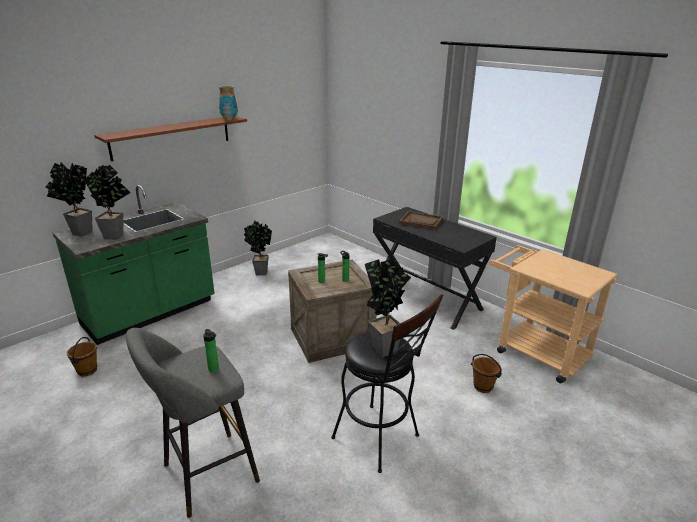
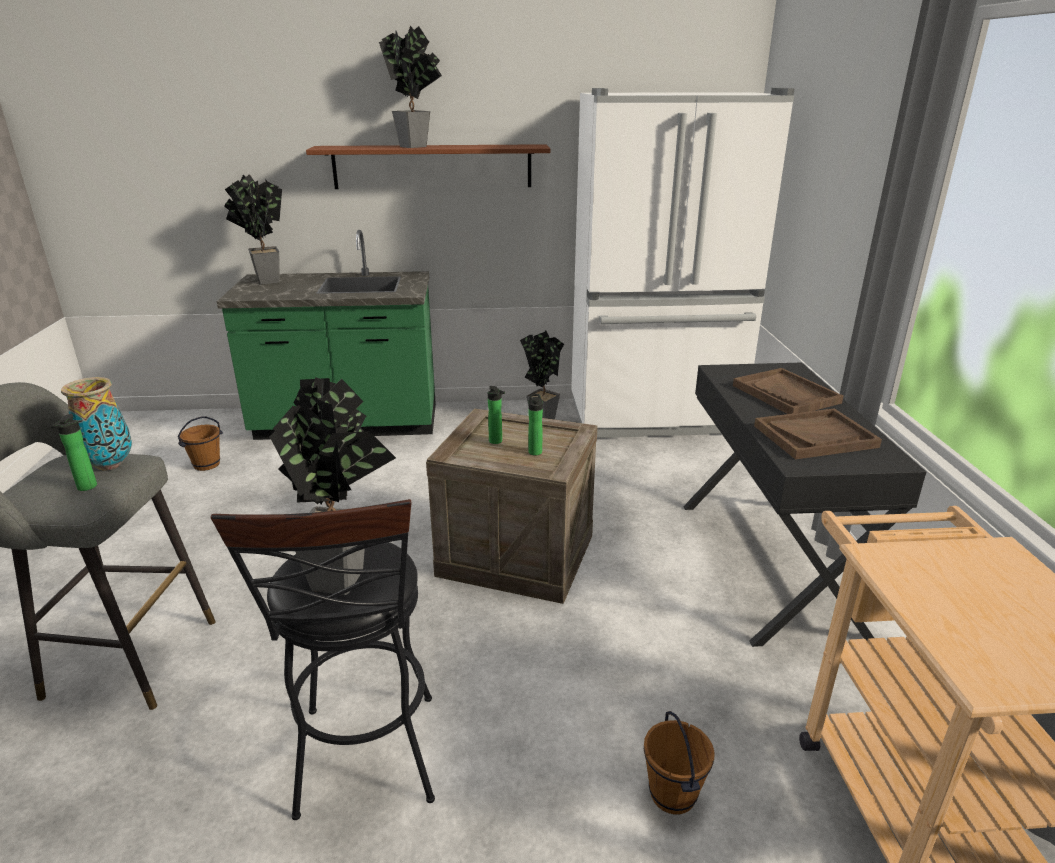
camera: 40 degrees right, 0 degrees up
potted plant [84,165,131,240] -> potted plant moved to [379,25,442,148]
vase [219,86,238,120] -> vase moved to [61,377,132,471]
none -> white fridge [571,88,795,438]
none -> brown tray [754,408,882,460]

